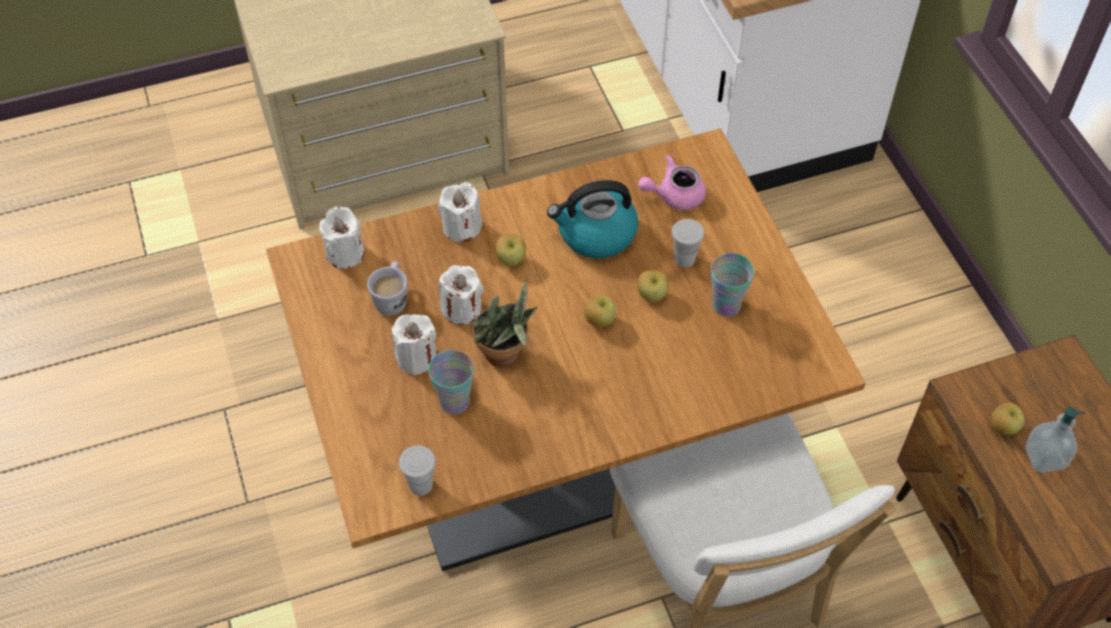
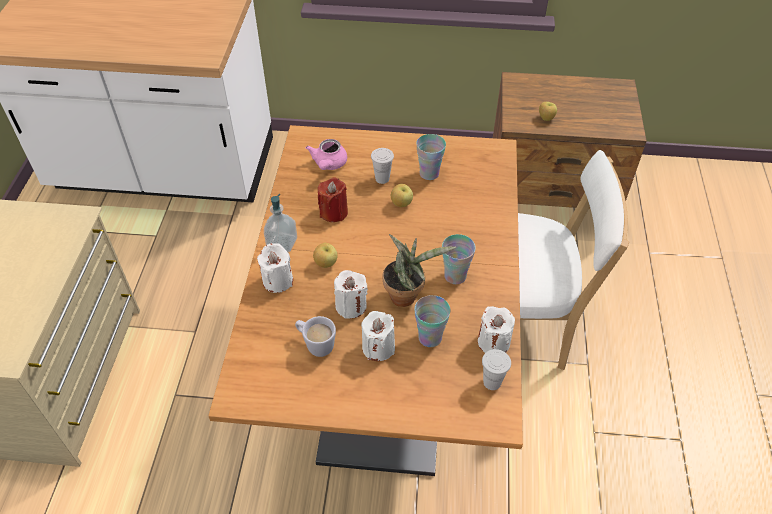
camera: 65 degrees left, 5 degrees down
white candle [319,207,365,269] -> white candle moved to [478,306,515,353]
kettle [547,180,638,258] -> red candle [318,177,348,222]
apple [584,294,616,327] -> none
soap dispenser [1025,407,1085,473] -> soap dispenser moved to [264,194,297,253]
none -> cup [442,234,476,284]

